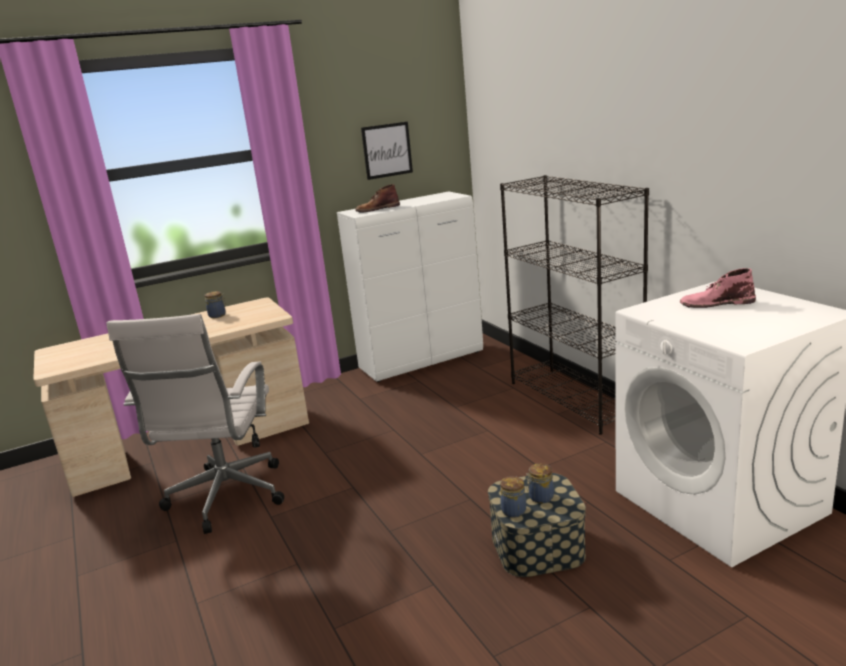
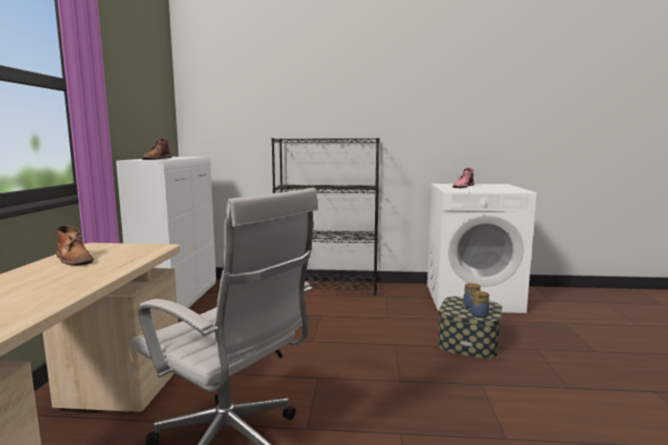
camera: 60 degrees left, 10 degrees down
jar [205,291,227,318] -> brown boot [56,226,94,265]
picture [361,122,413,180] -> none

